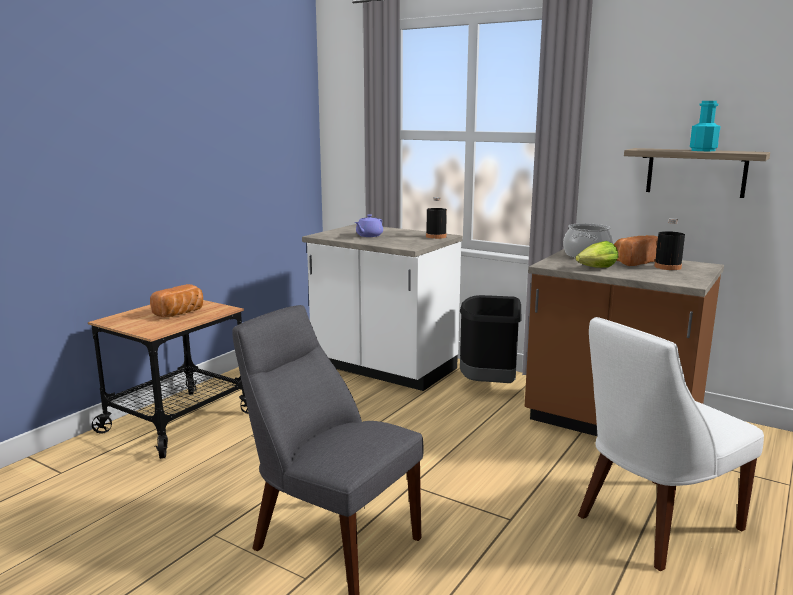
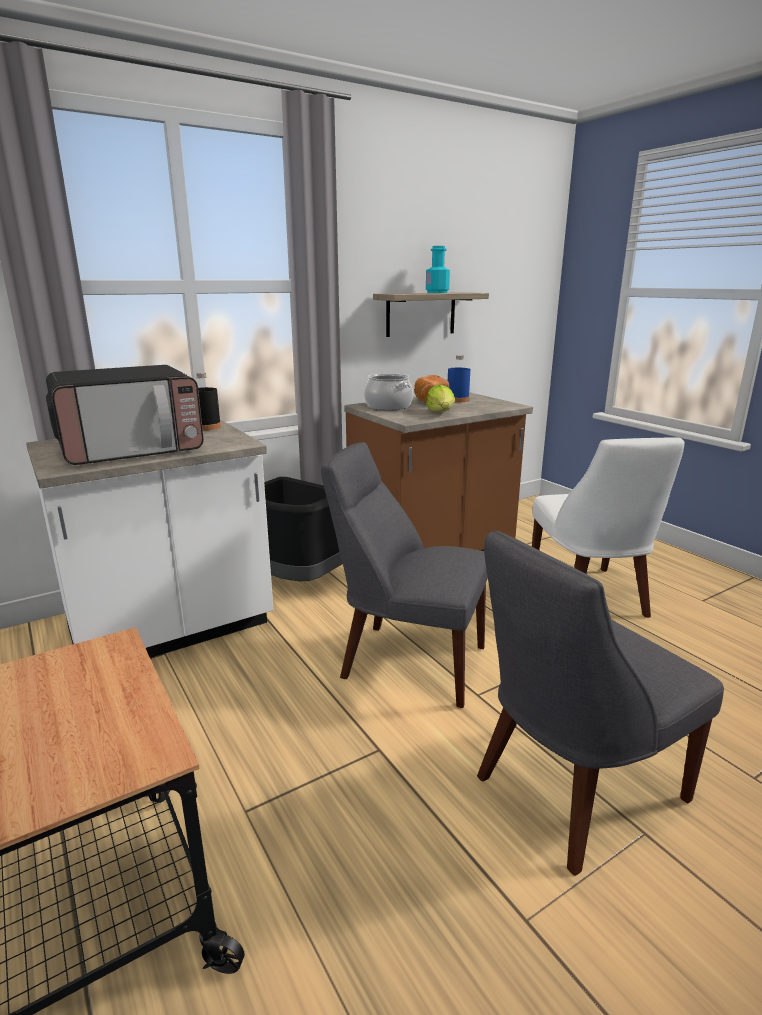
camera: 65 degrees left, 5 degrees up
bread [150,284,203,317] -> none
purple teapot [355,214,383,237] -> microwave [46,365,204,465]
black bottle [654,218,685,270] -> blue bottle [448,355,470,402]
none -> grey chair [321,442,488,708]

